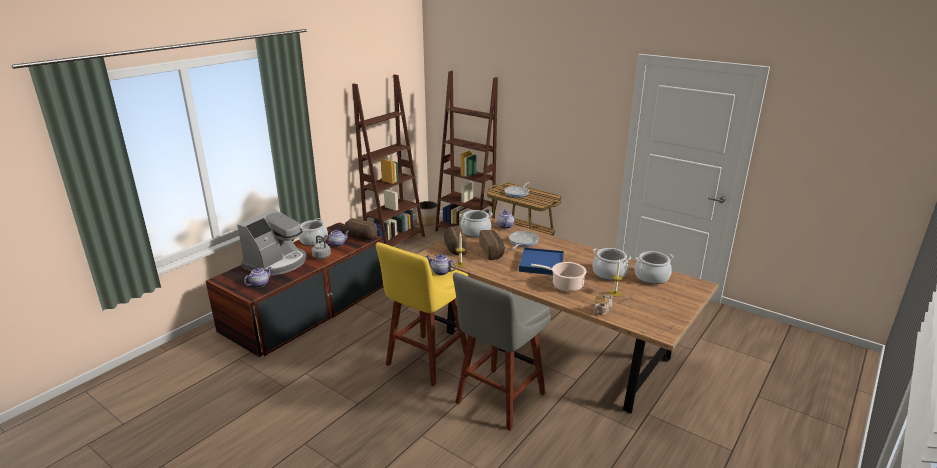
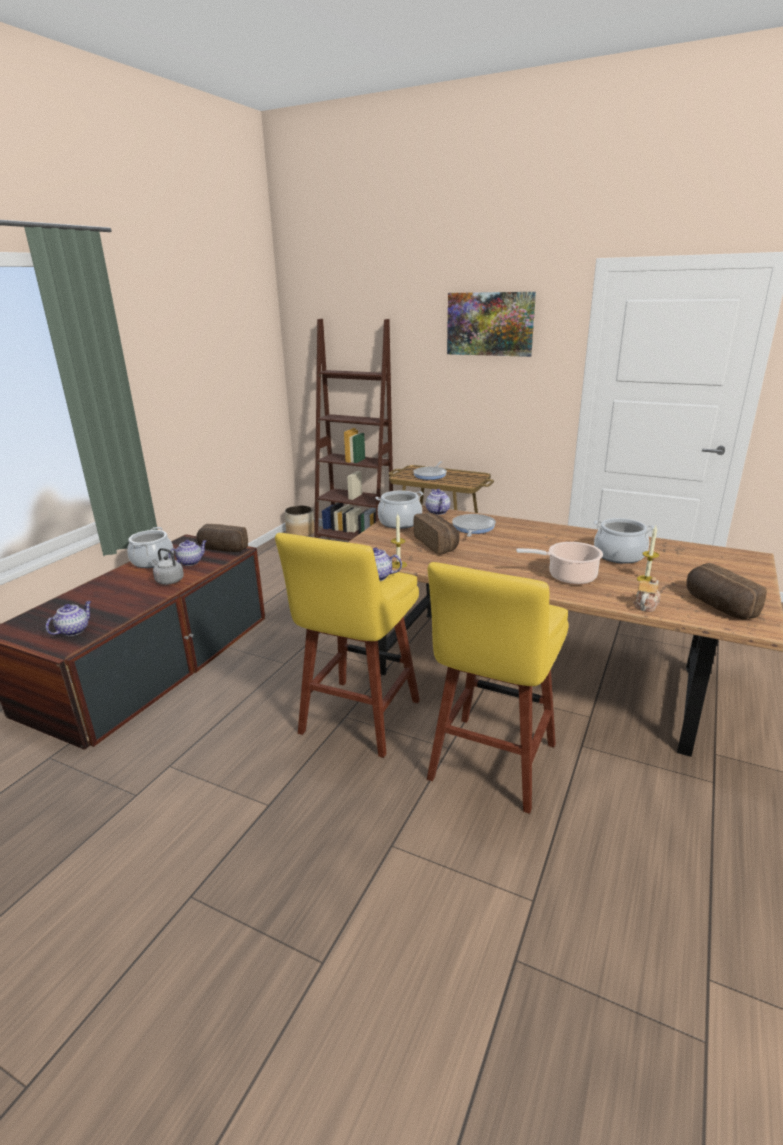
camera: 10 degrees left, 0 degrees up
coffee machine [237,209,307,276] -> none
brown bookcase [352,74,425,247] -> none
bread [444,226,467,255] -> bread moved to [686,563,767,620]
grey stool [453,272,551,431] -> yellow stool [427,562,569,814]
blue tray [519,248,564,275] -> none
cooking pot [634,251,674,284] -> none
none -> picture [447,292,536,357]

